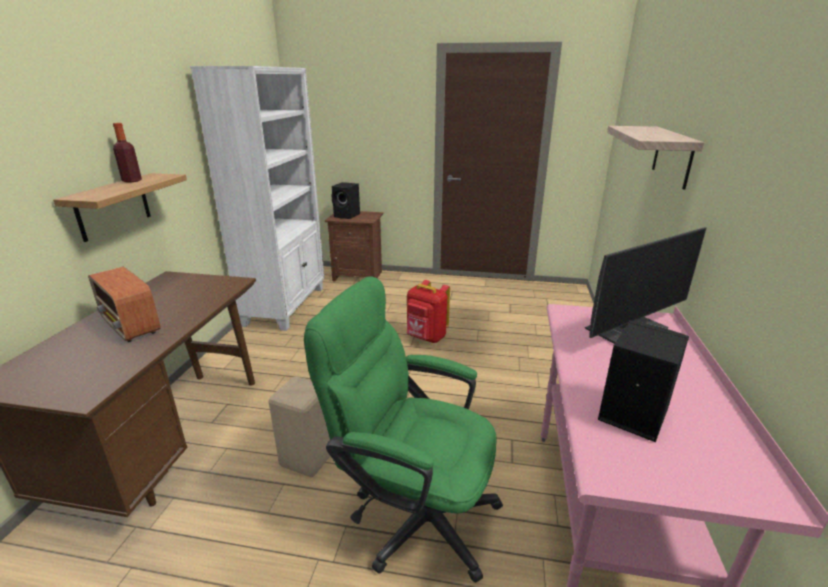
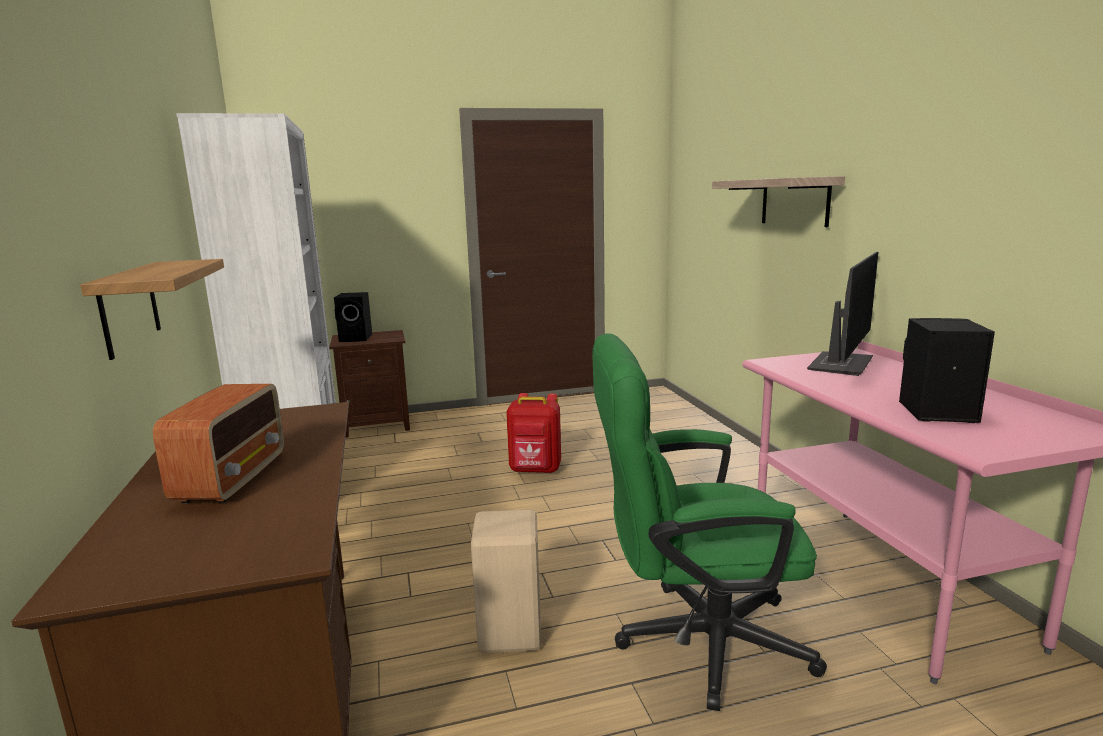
camera: 25 degrees left, 10 degrees down
radio [88,267,161,342] -> radio turned 105 degrees counterclockwise [153,384,284,503]
bottle [113,123,142,183] -> none

